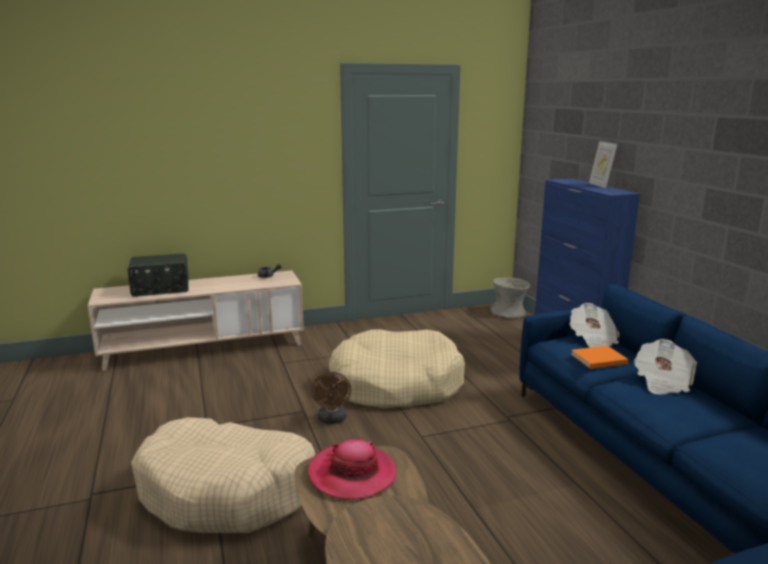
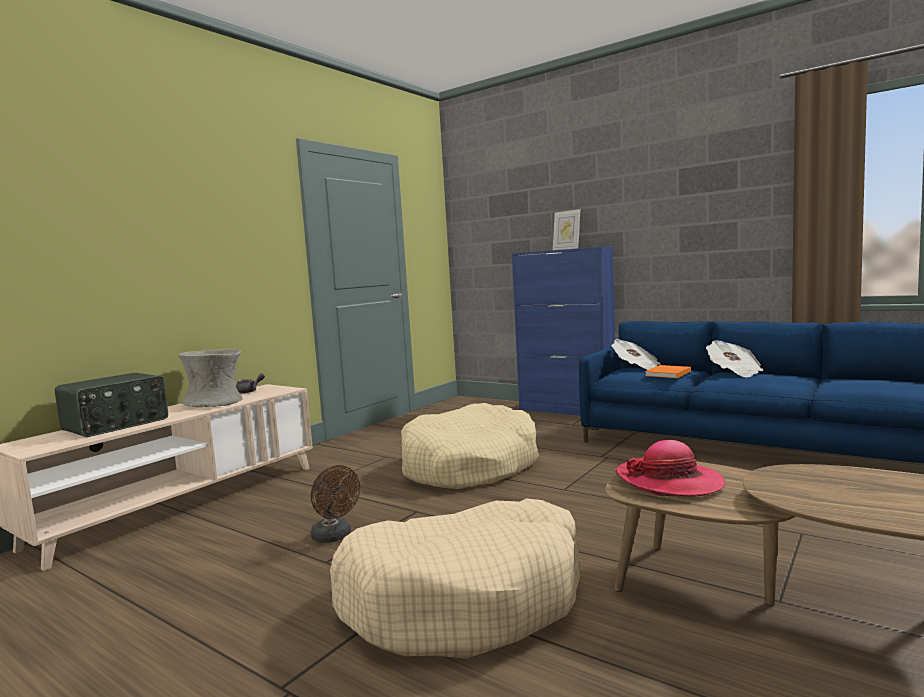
camera: 35 degrees left, 10 degrees down
brown fan [311,372,351,424] -> brown fan moved to [311,465,360,543]
grey vase [490,277,530,318] -> grey vase moved to [178,349,243,407]

